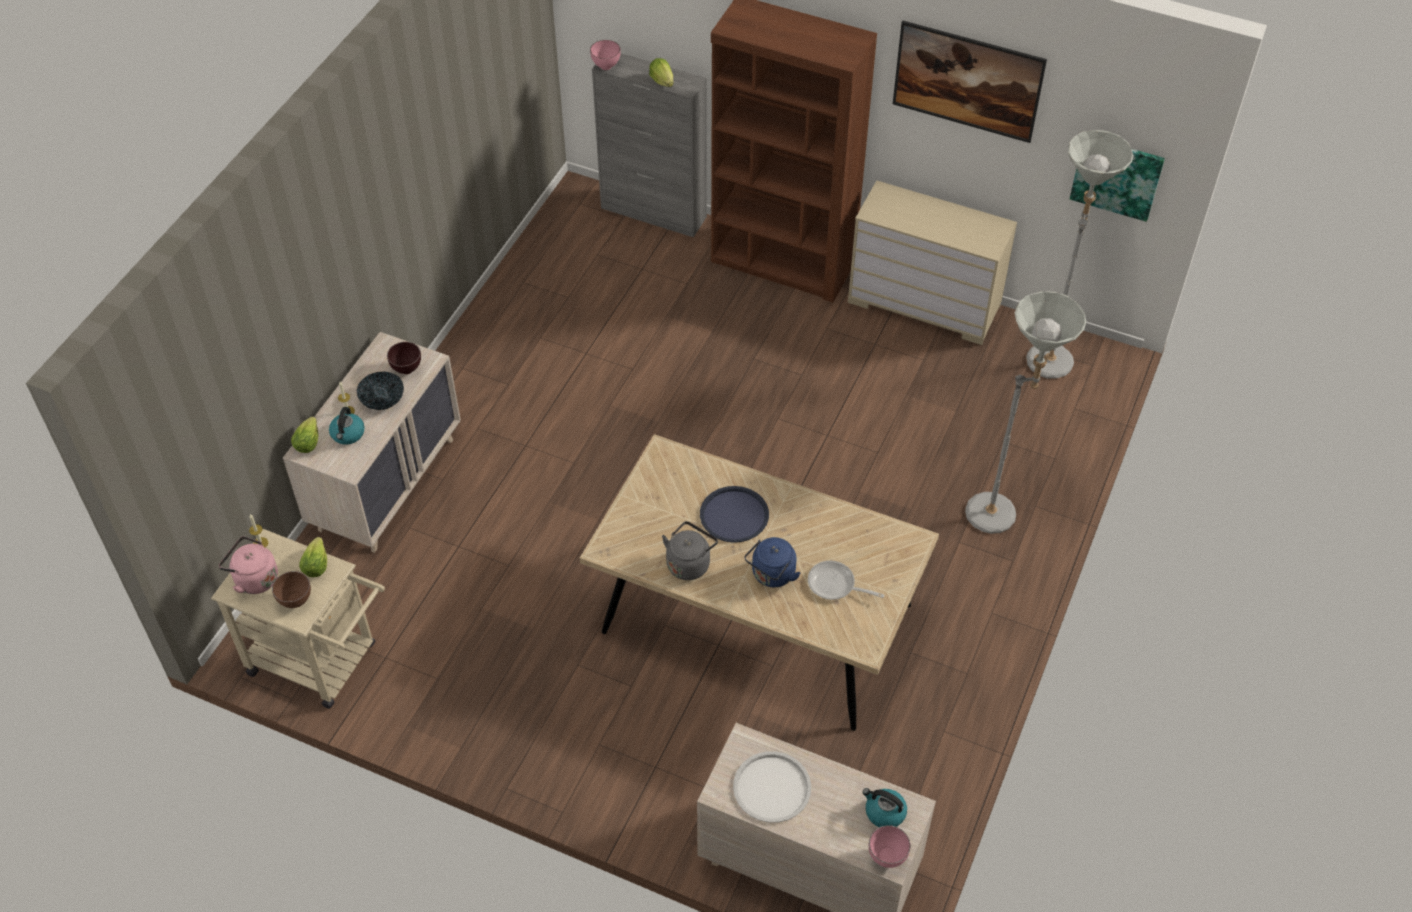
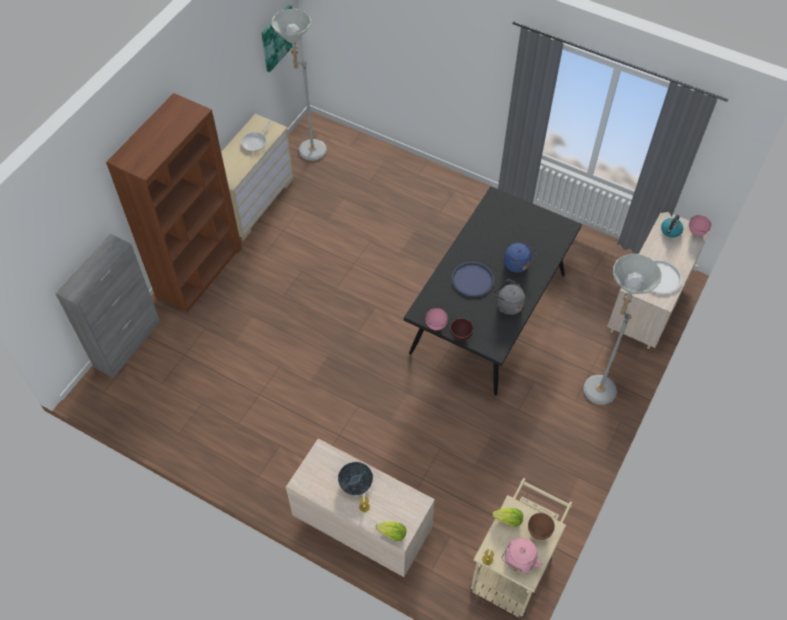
camera: 85 degrees left, 5 degrees up
kettle [329,407,365,445] -> none
brown bowl [387,342,421,374] -> brown bowl moved to [450,318,473,341]
beige dining table [580,434,939,731] -> black dining table [404,186,582,396]
pink bowl [590,40,621,70] -> pink bowl moved to [425,308,448,330]
lettuce [649,58,673,87] -> none
frying pan [808,561,885,600] -> frying pan moved to [241,120,271,152]
picture [893,21,1047,143] -> none
grey floor lamp [965,291,1086,534] -> grey floor lamp moved to [583,254,662,405]

